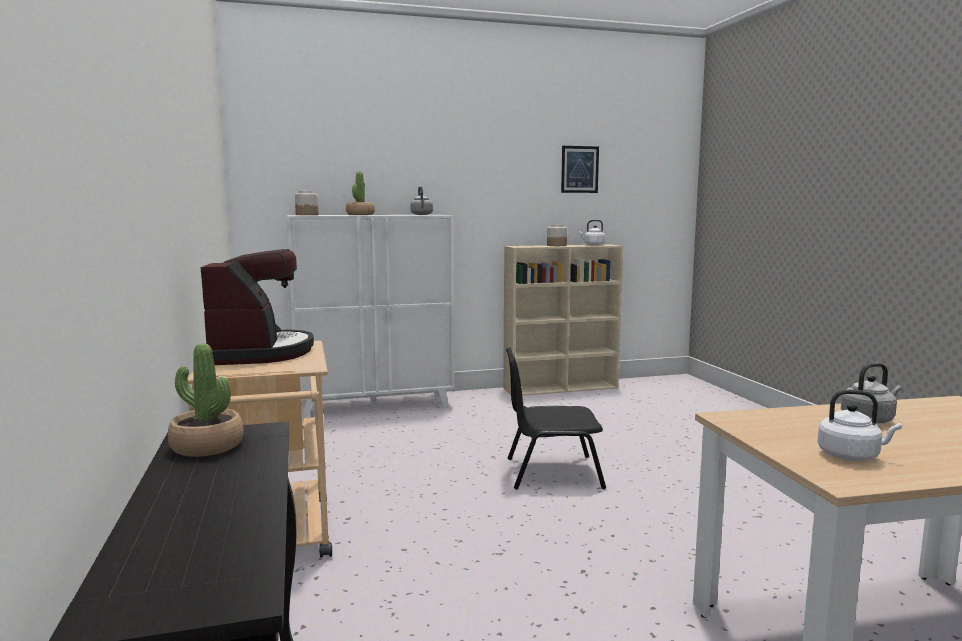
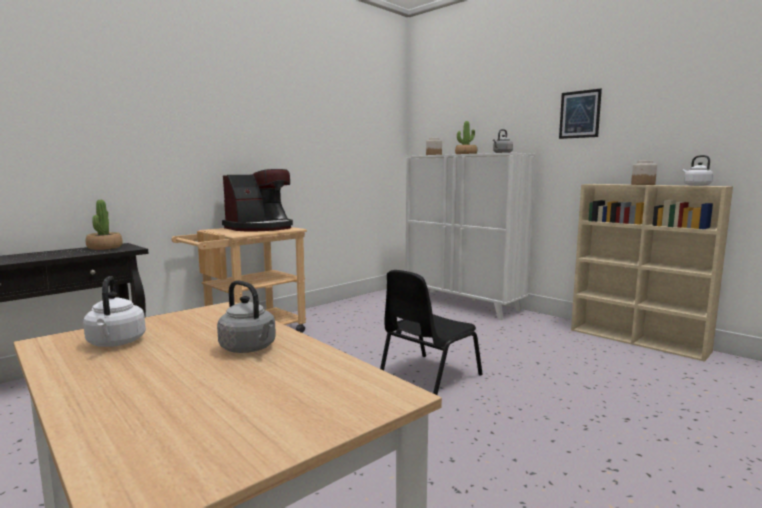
camera: 60 degrees right, 0 degrees up
black chair [506,347,606,490] -> black chair turned 105 degrees counterclockwise [380,270,483,395]
picture [561,146,599,193] -> picture moved to [559,89,602,139]

